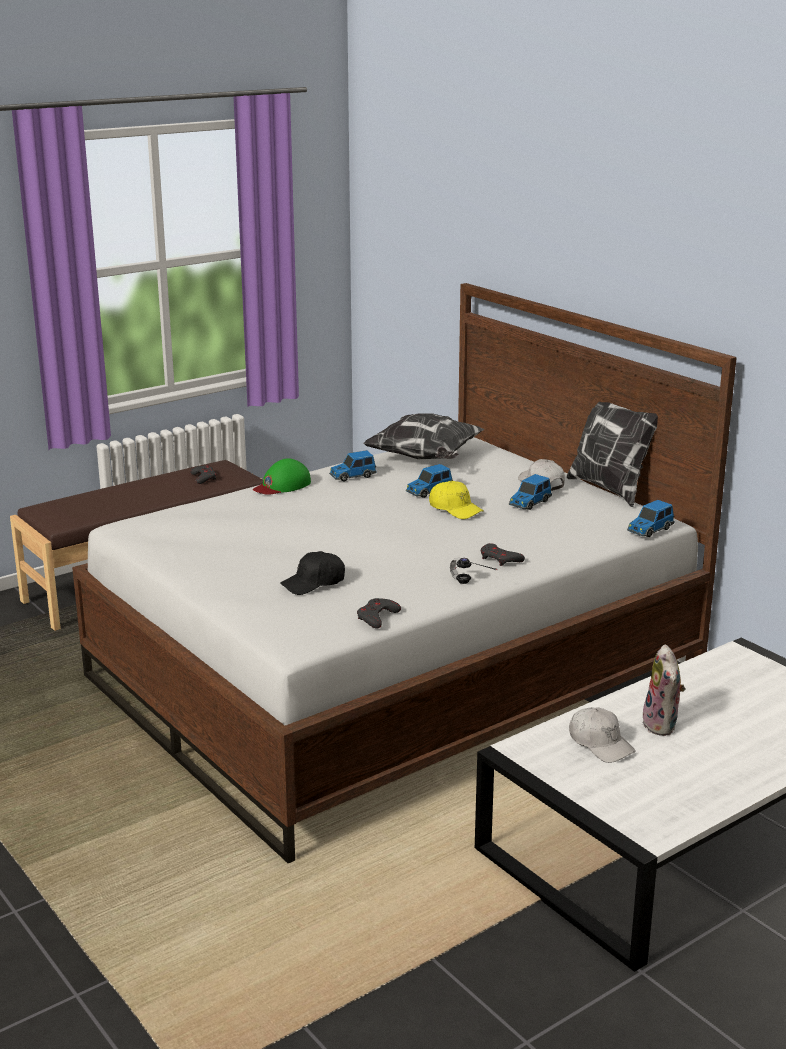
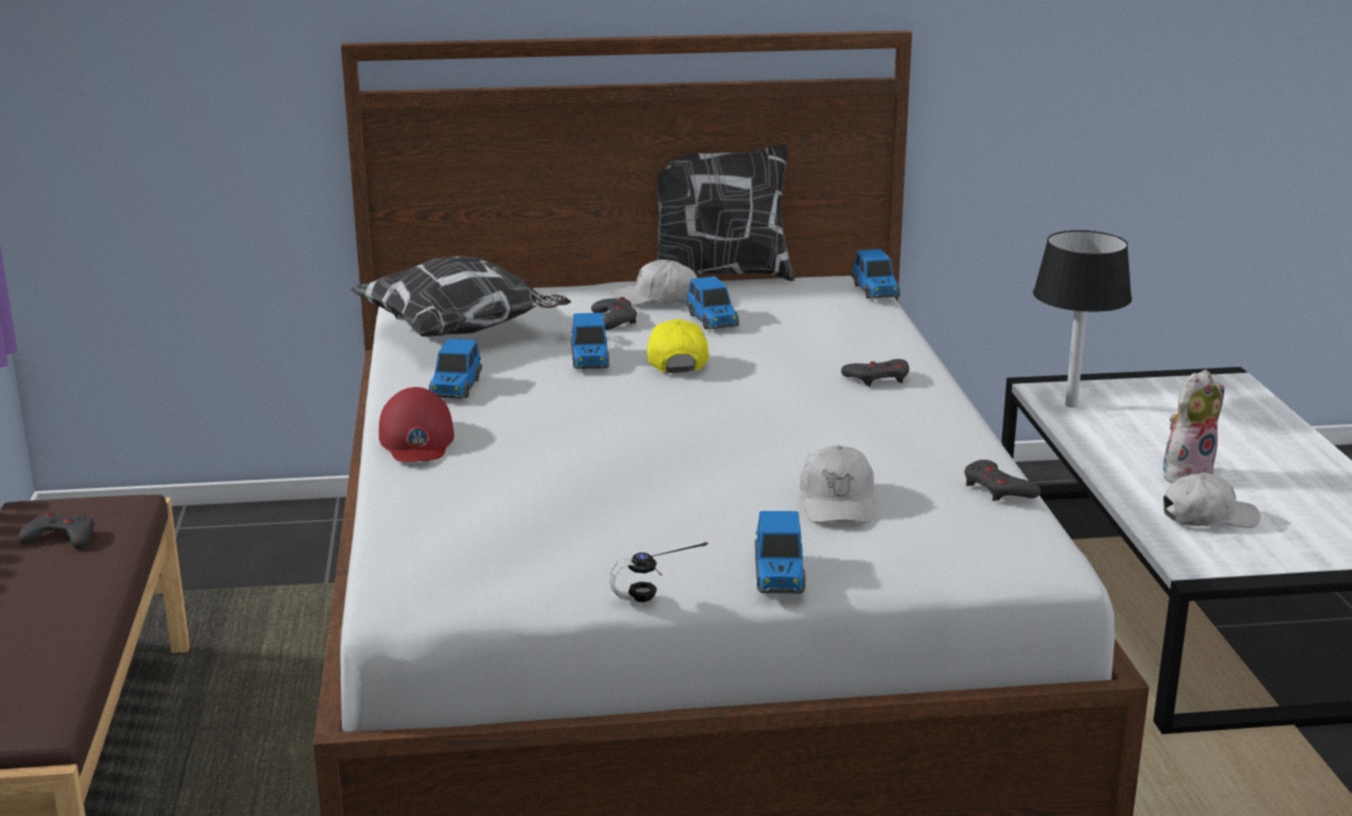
camera: 60 degrees left, 0 degrees up
green cap [253,458,311,495] -> red cap [379,387,454,462]
black cap [281,551,345,595] -> white cap [799,445,874,523]
yellow cap [429,481,484,519] -> yellow cap turned 75 degrees counterclockwise [647,319,709,373]
headphones [450,558,497,584] -> headphones moved to [609,542,708,602]
plush toy [642,644,685,736] -> plush toy turned 60 degrees counterclockwise [1163,370,1224,483]
none -> grey game controller [591,297,637,330]
none -> toy car [755,511,805,593]
none -> black table lamp [1033,230,1132,408]

